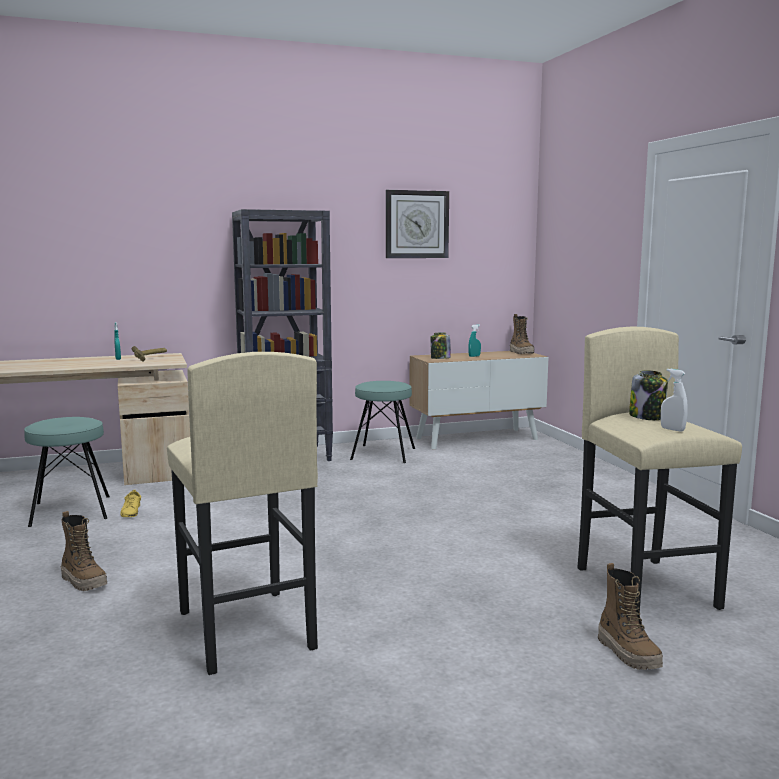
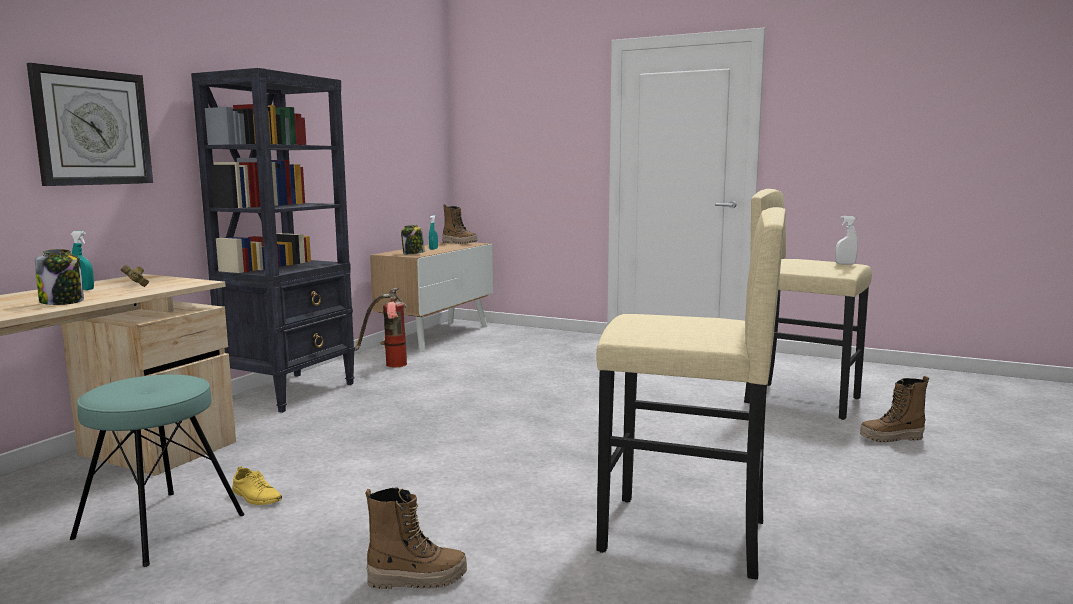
camera: 45 degrees left, 0 degrees up
turquoise stool [350,381,415,463] -> fire extinguisher [355,288,407,367]
wall clock [386,190,449,258] -> wall clock moved to [27,63,153,186]
boot [598,563,663,670] -> boot turned 150 degrees clockwise [860,376,929,442]
jar [629,370,668,420] -> jar moved to [35,249,84,305]

